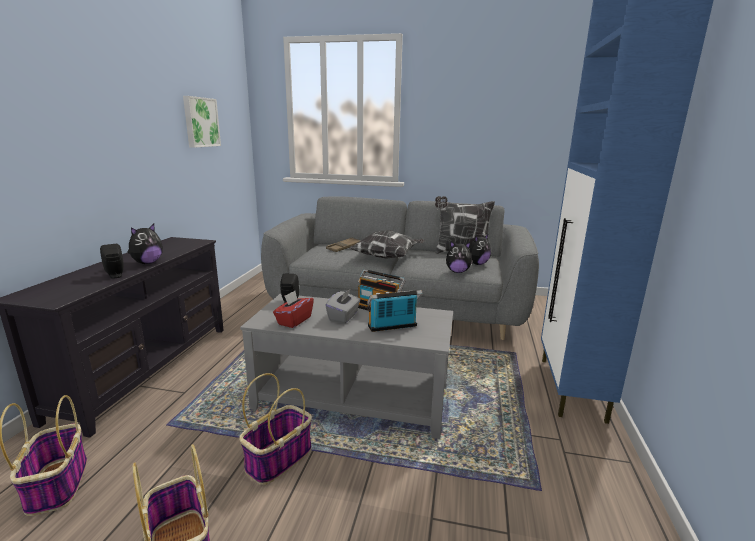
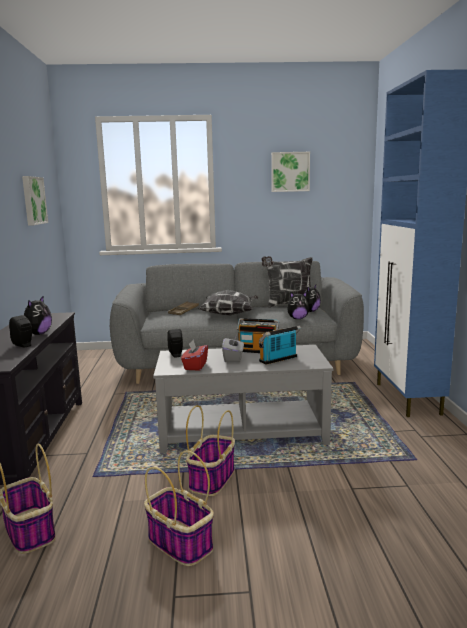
camera: 15 degrees left, 5 degrees down
none -> picture [271,152,310,192]

